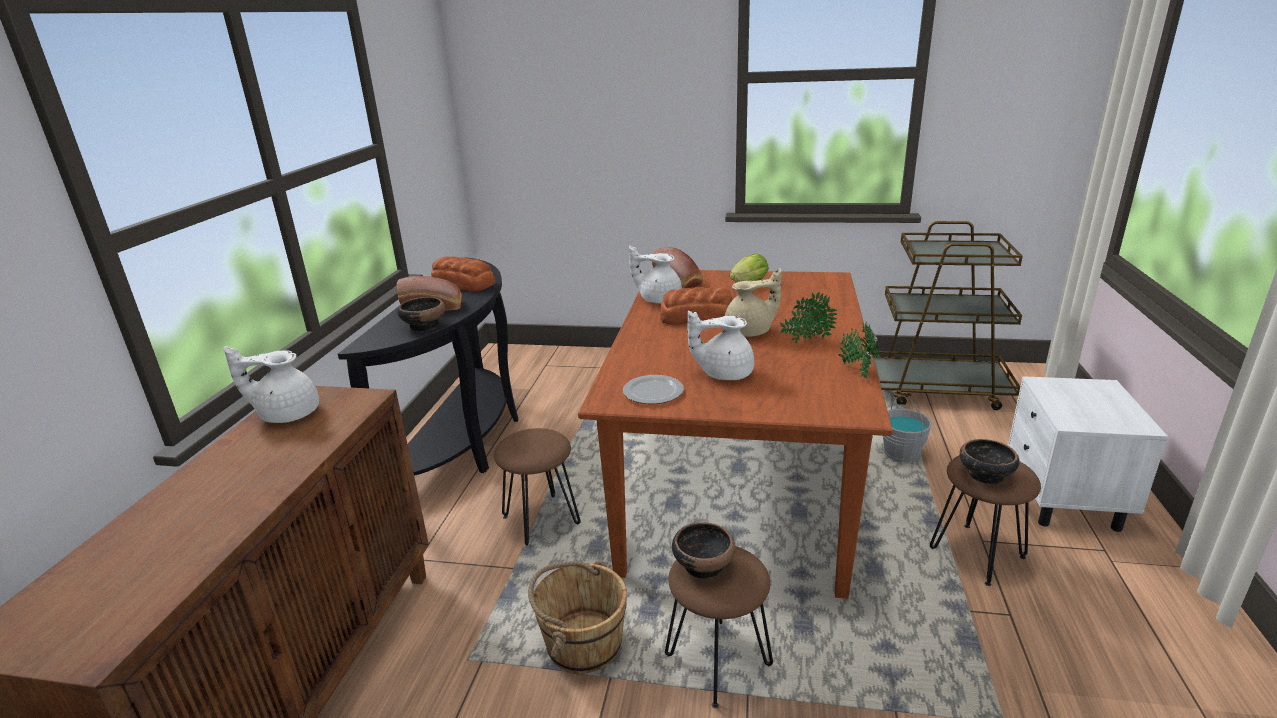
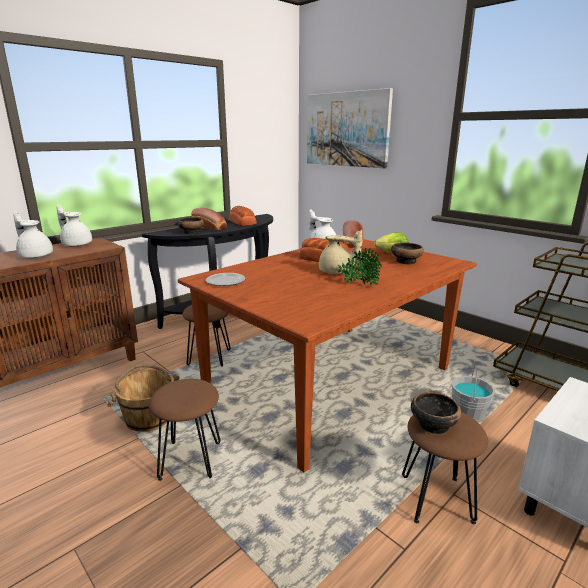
camera: 35 degrees right, 5 degrees down
bowl [672,522,735,579] -> bowl moved to [391,242,424,264]
white teapot [688,310,754,380] -> white teapot moved to [13,212,53,258]
potted plant [838,322,879,379] -> none
none -> picture [307,88,393,168]

